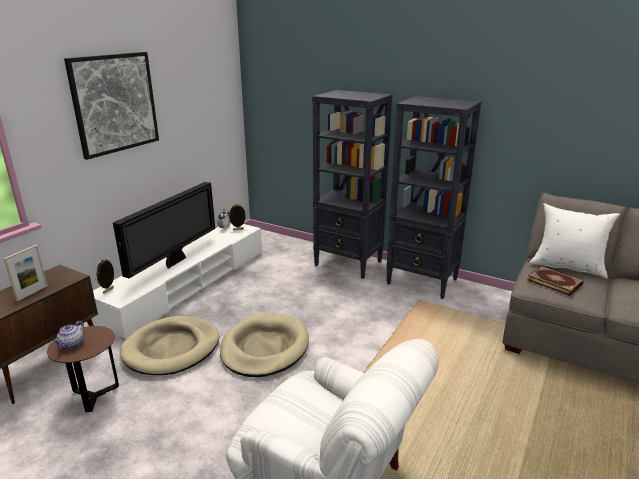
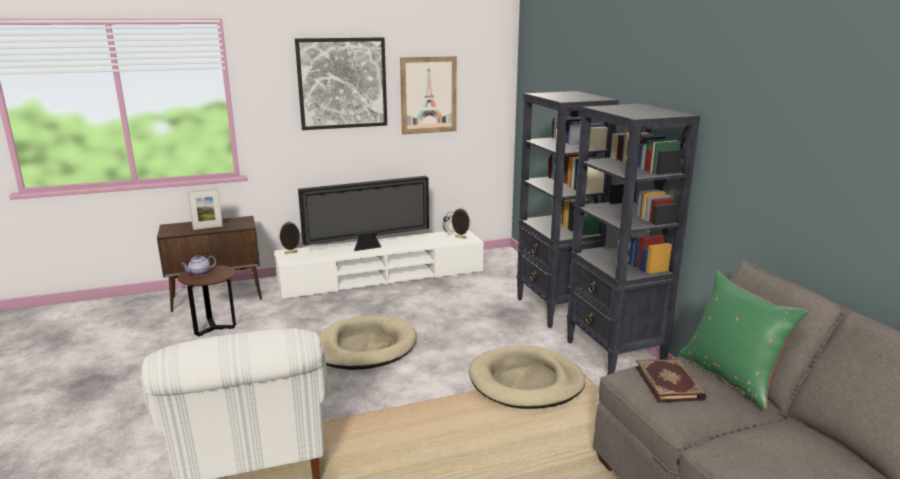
camera: 40 degrees right, 5 degrees down
beige dog bed [120,316,219,375] -> beige dog bed moved to [469,345,585,409]
white pillow [529,204,620,278] -> green pillow [679,271,809,410]
none -> picture [400,56,457,135]

